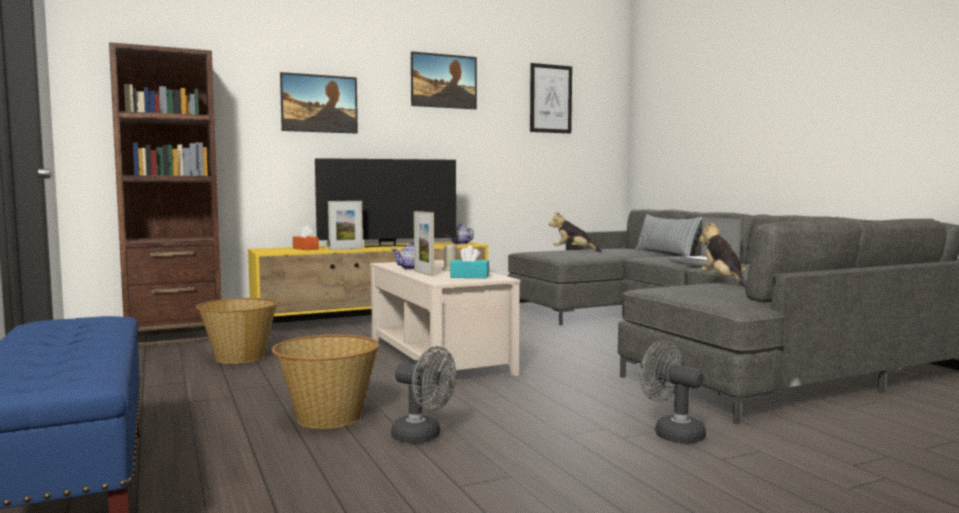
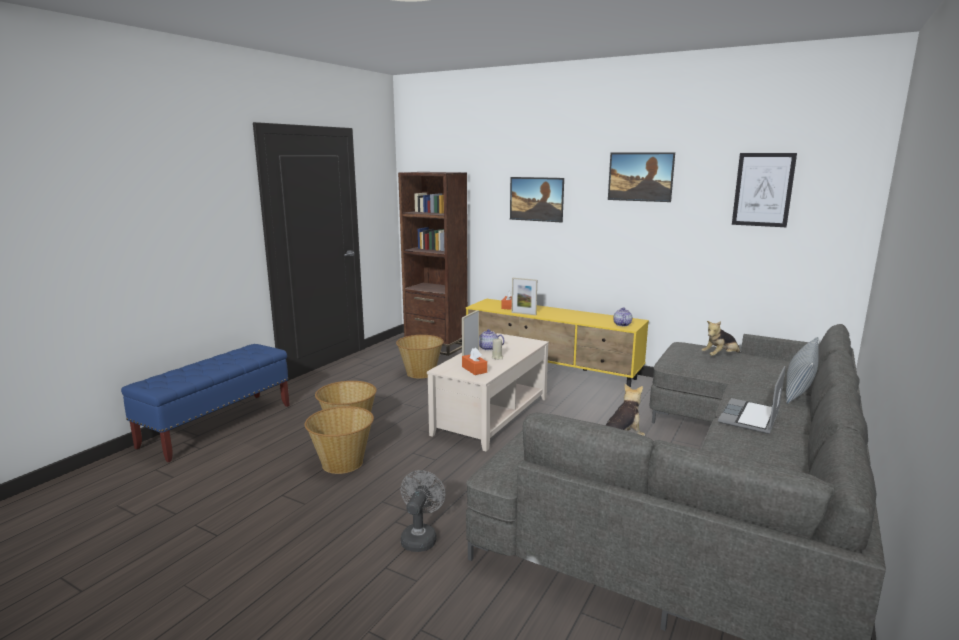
camera: 55 degrees right, 10 degrees up
television [315,158,456,247] -> none
grey fan [391,346,456,443] -> basket [305,406,374,474]
turquoise tissue box [450,245,489,278] -> orange tissue box [462,348,487,375]
plush toy [549,212,602,252] -> plush toy turned 105 degrees counterclockwise [702,321,741,356]

